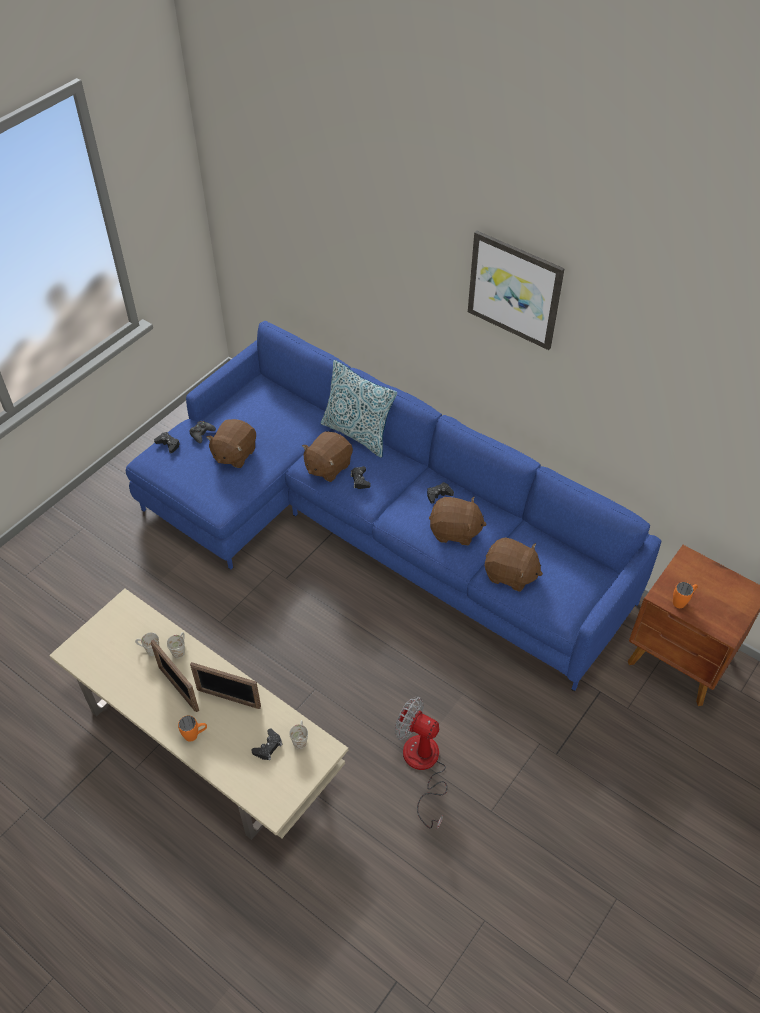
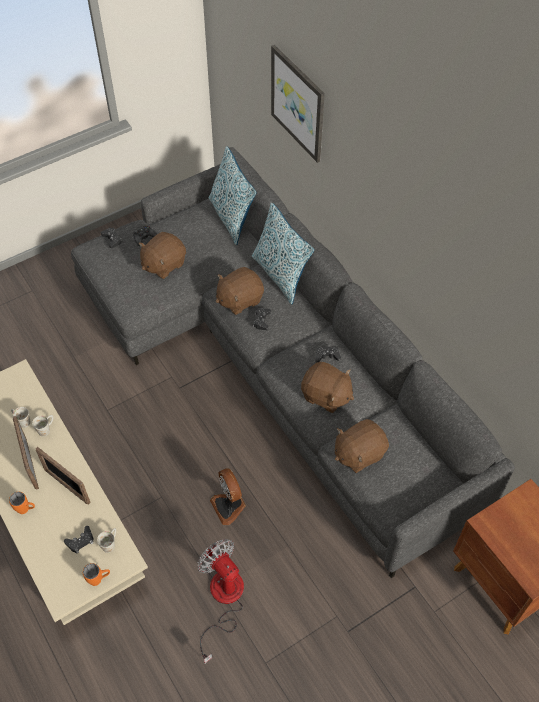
camera: 20 degrees right, 5 degrees up
blue sofa [126,321,661,691] -> grey sofa [71,147,515,578]
picture [468,231,565,350] -> picture moved to [271,45,325,163]
brown plush toy [485,537,543,592] -> brown plush toy turned 105 degrees clockwise [335,419,389,473]
orange mug [673,582,698,608] -> orange mug moved to [83,563,110,586]
none -> pillow [209,146,257,245]
none -> fan [210,468,246,525]

